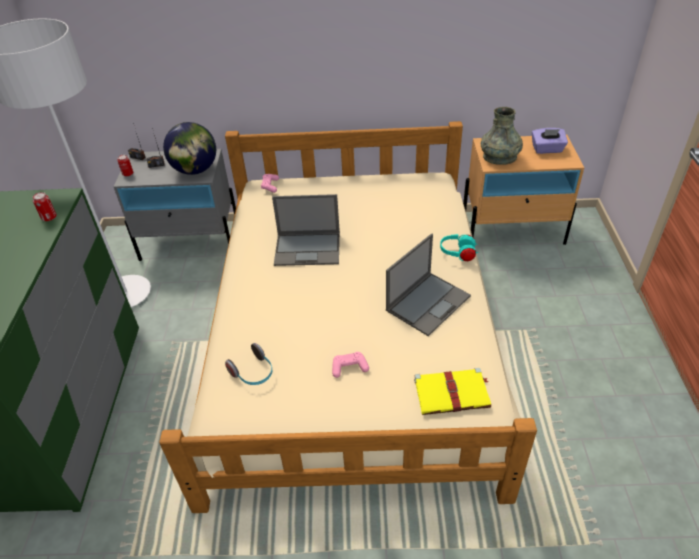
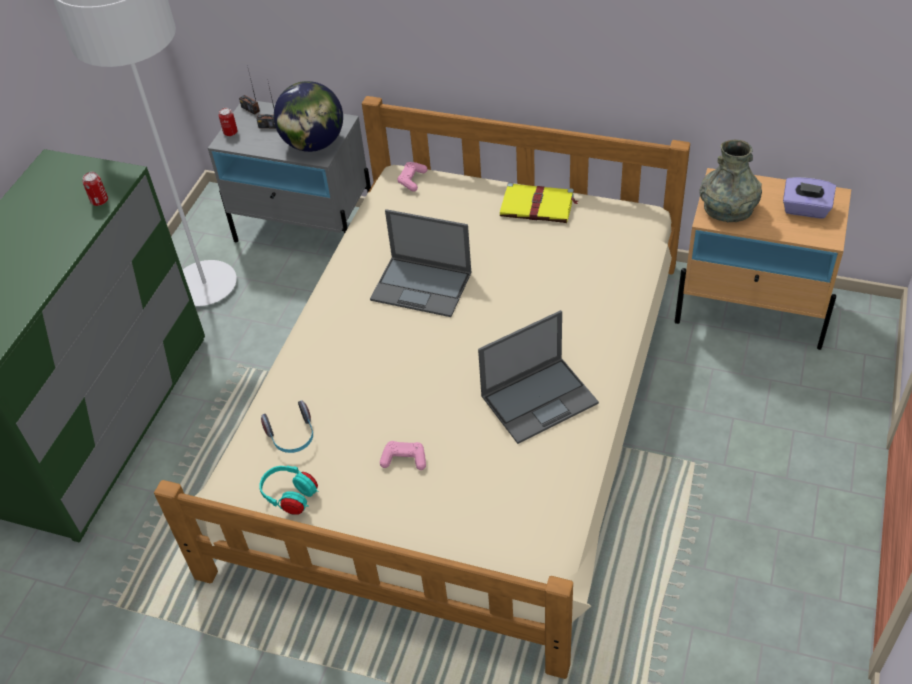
camera: 20 degrees right, 5 degrees up
yellow book [414,368,491,415] -> yellow book moved to [500,182,578,223]
turquoise headphones [440,234,478,261] -> turquoise headphones moved to [259,466,318,515]

